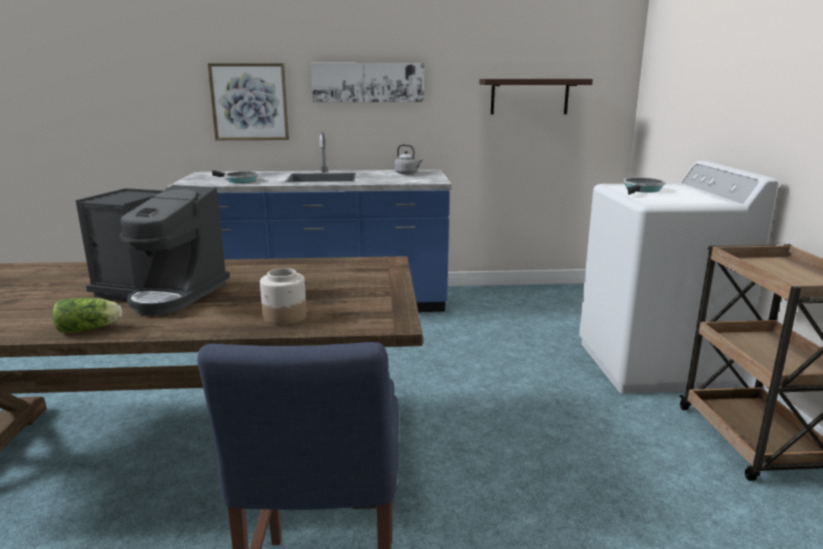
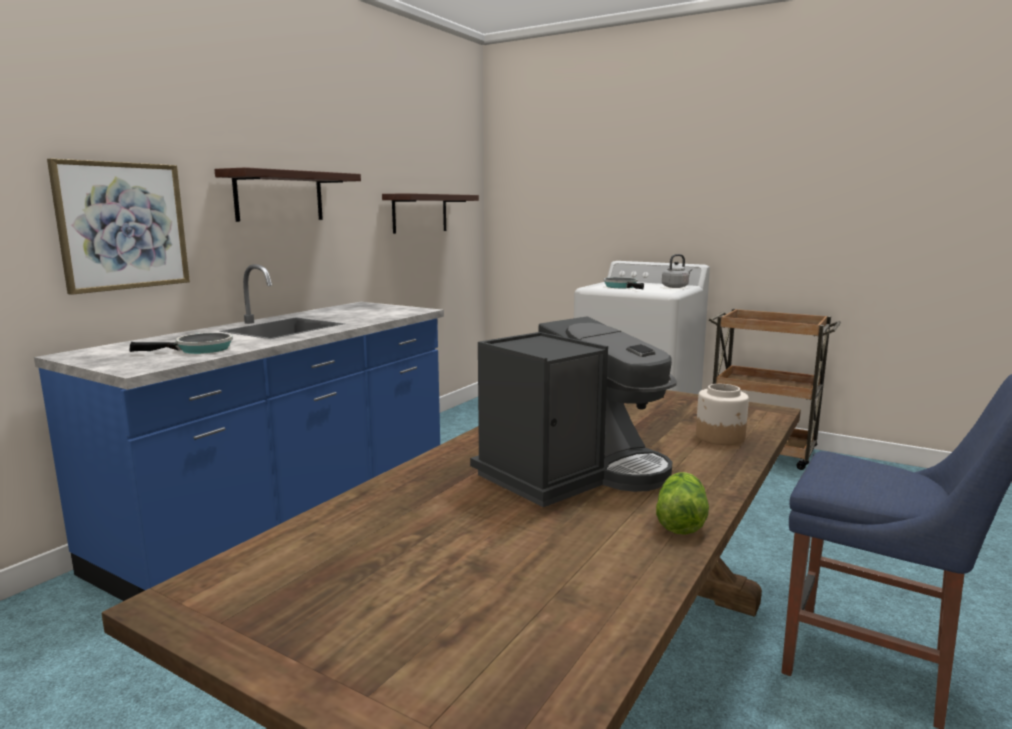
camera: 55 degrees left, 5 degrees down
picture [311,63,424,102] -> shelf [214,167,361,222]
grey kettle [394,144,423,175] -> grey kettle moved to [662,254,693,288]

